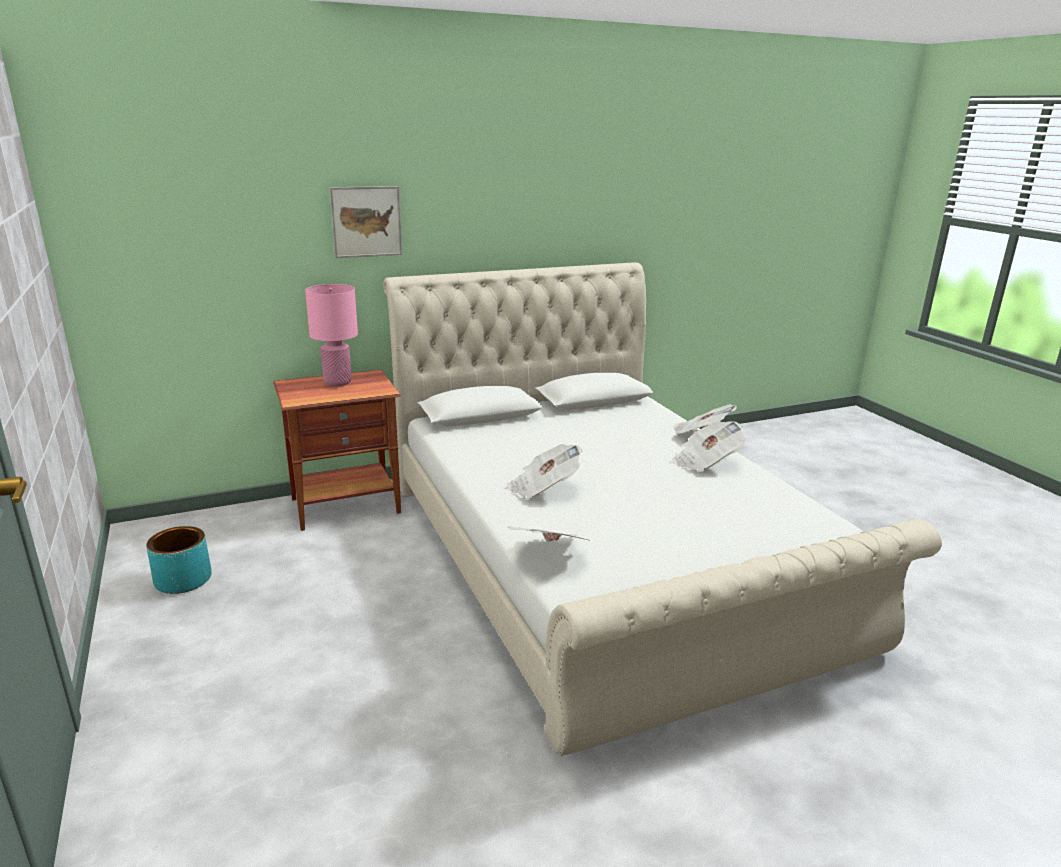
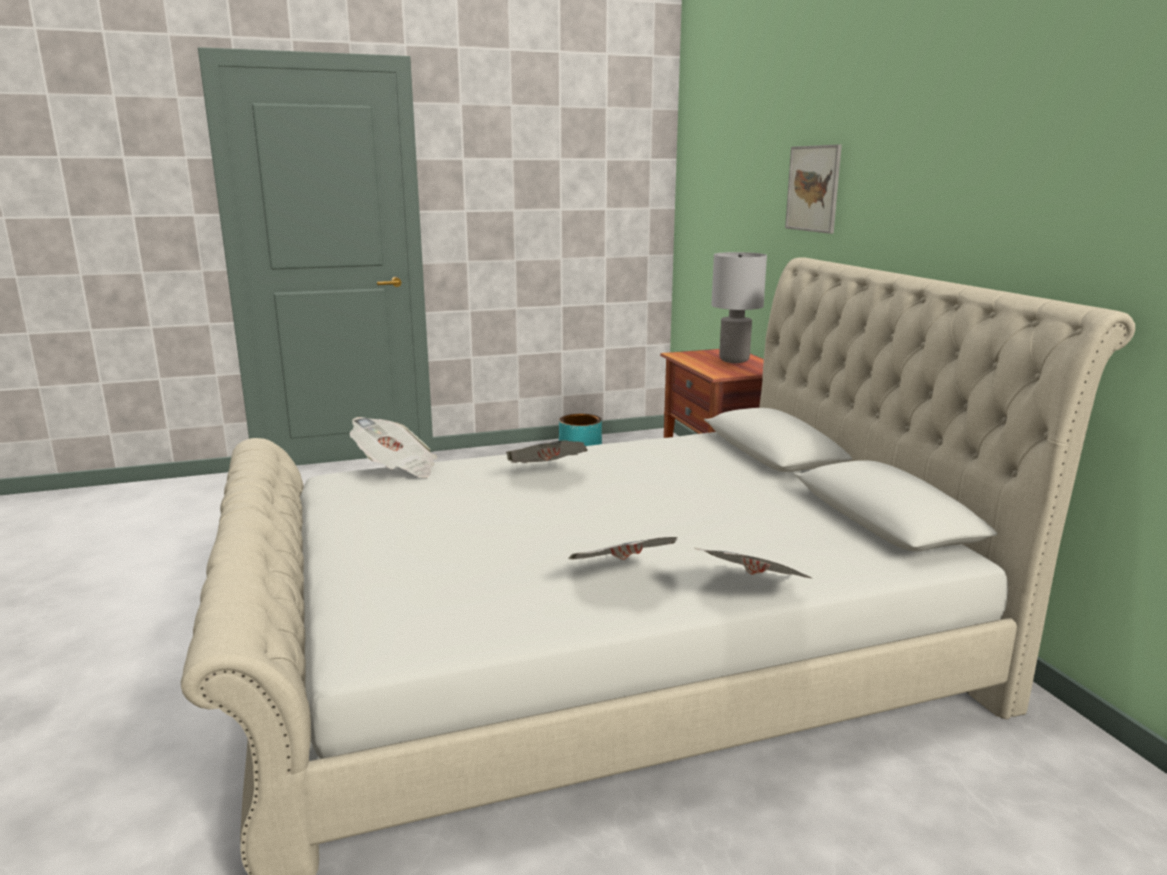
camera: 95 degrees right, 5 degrees down
pink table lamp [305,284,358,386] -> grey table lamp [711,252,767,363]

